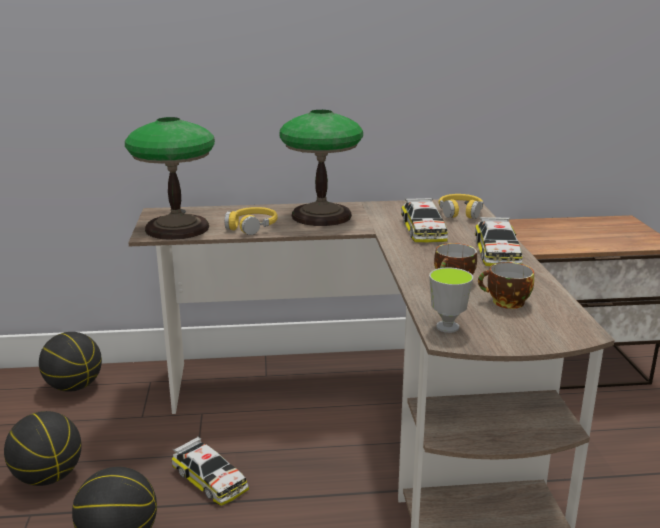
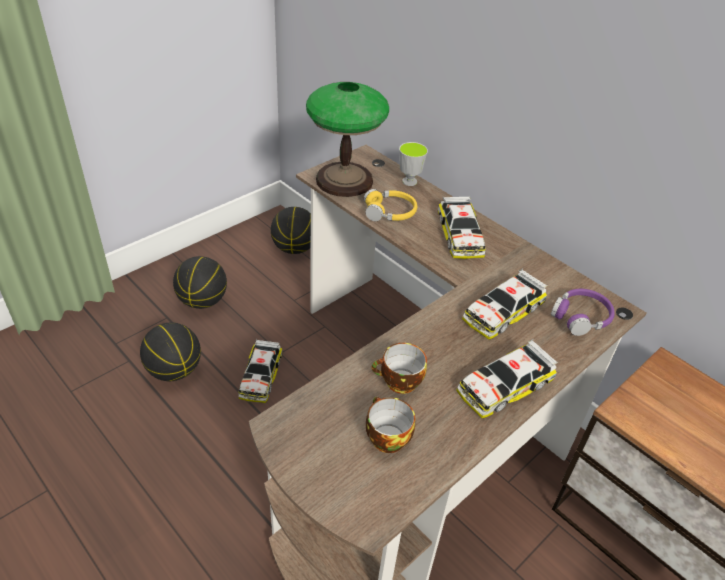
camera: 50 degrees right, 20 degrees up
table lamp [280,110,363,226] -> toy car [438,196,486,259]
cup [429,268,473,333] -> cup moved to [399,142,428,186]
yellow headphones [439,194,483,219] -> purple headphones [551,289,615,336]

